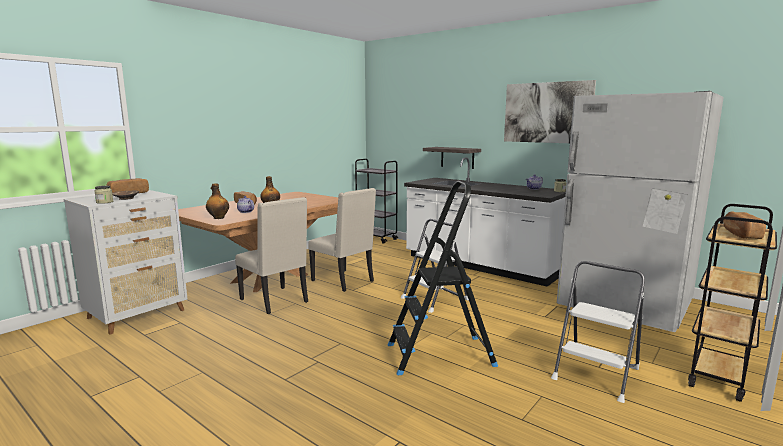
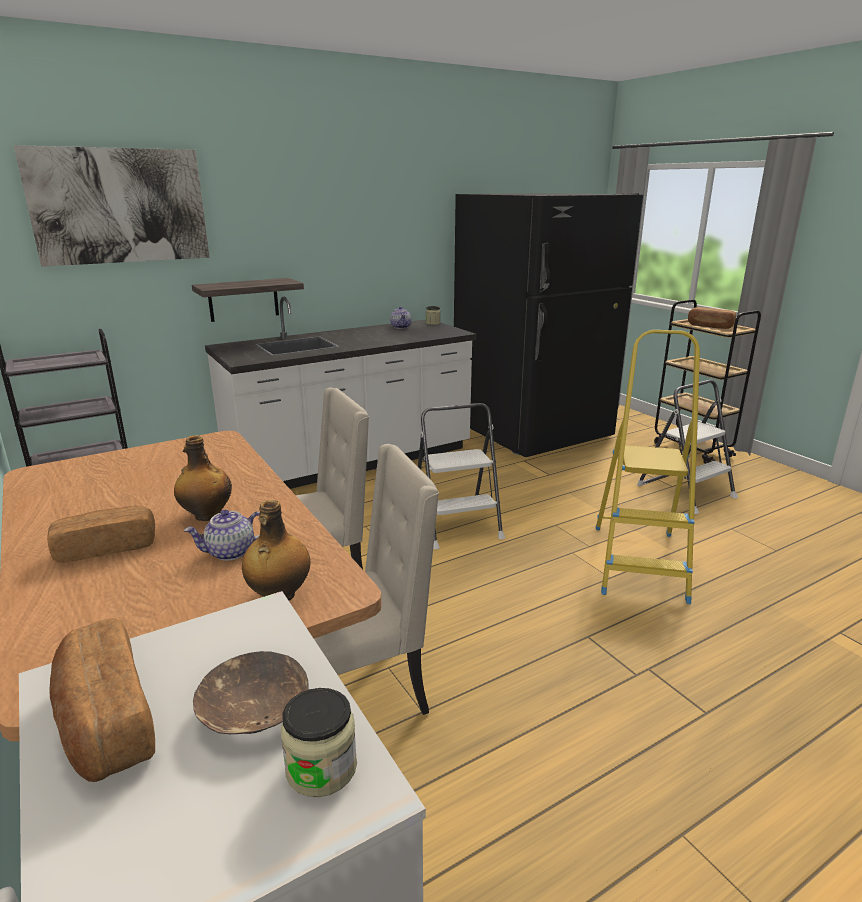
camera: 70 degrees left, 10 degrees up
black step ladder [388,181,498,375] -> yellow step ladder [596,330,700,604]
picture [504,80,596,143] -> picture moved to [14,145,210,267]
white fridge [557,91,724,332] -> black fridge [454,193,643,457]

